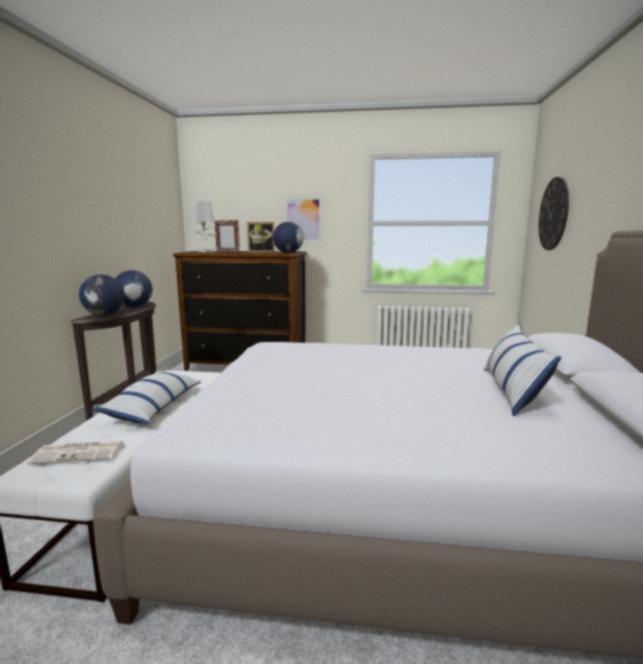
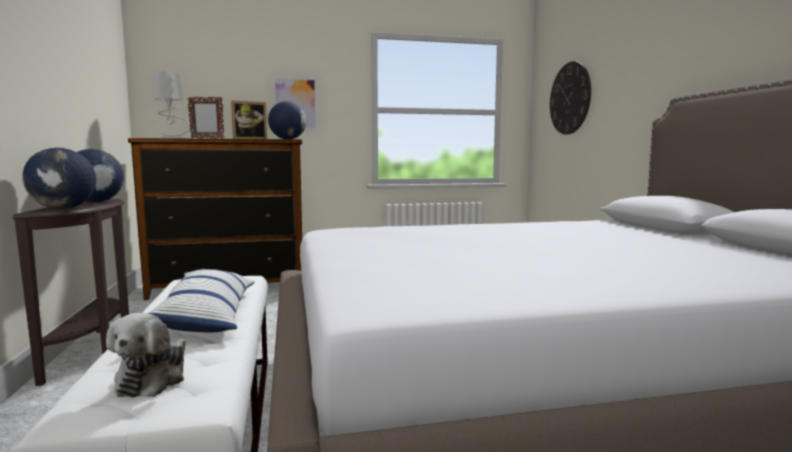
camera: 20 degrees left, 5 degrees down
newspaper [27,441,123,464] -> plush toy [106,313,186,397]
pillow [484,324,561,416] -> none

